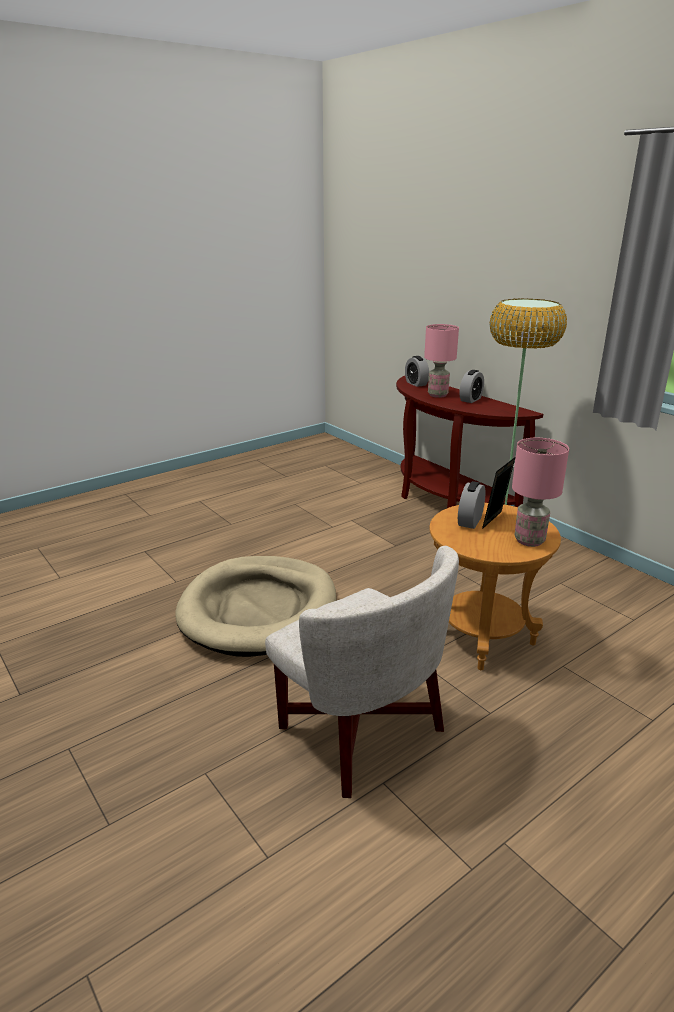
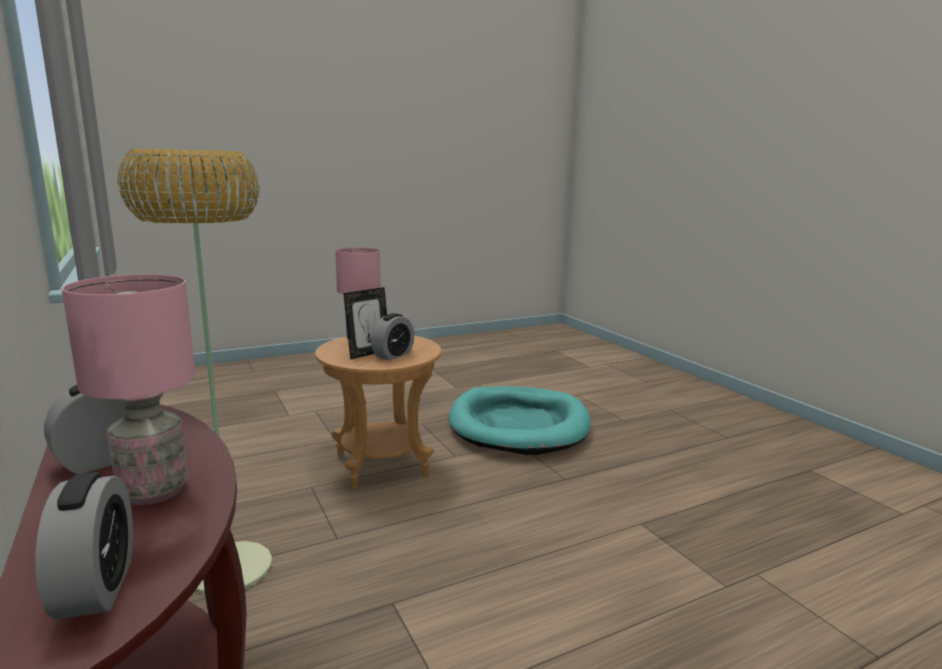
camera: 170 degrees left, 10 degrees down
beige dog bed [175,556,336,657] -> none
white armchair [265,546,459,798] -> turquoise dog bed [449,386,591,455]

